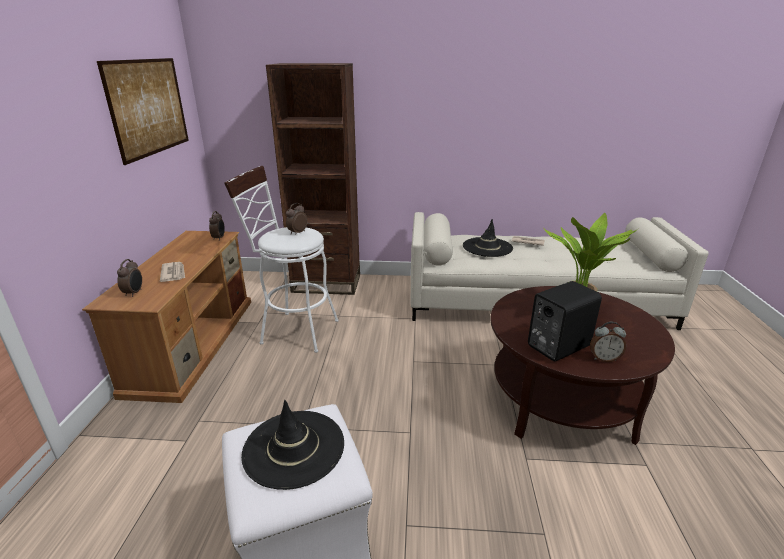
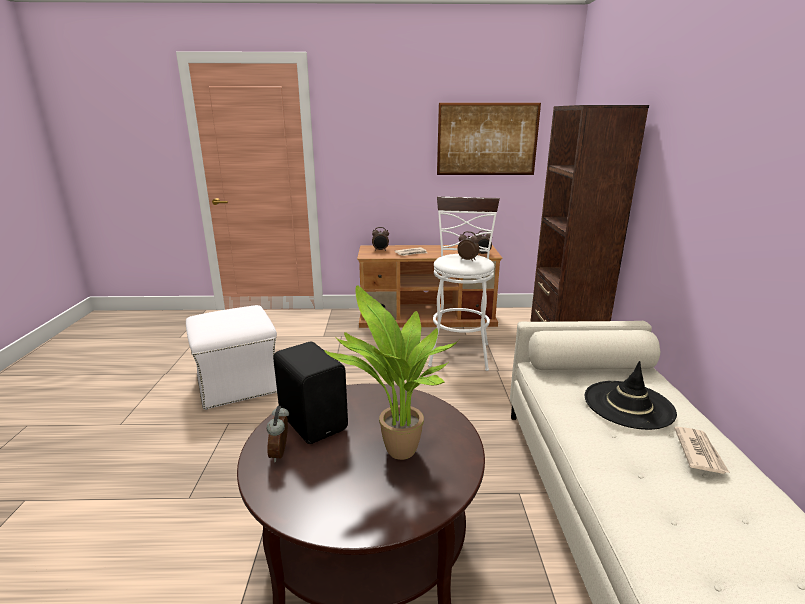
camera: 85 degrees right, 5 degrees down
black hat [241,400,344,490] -> none

